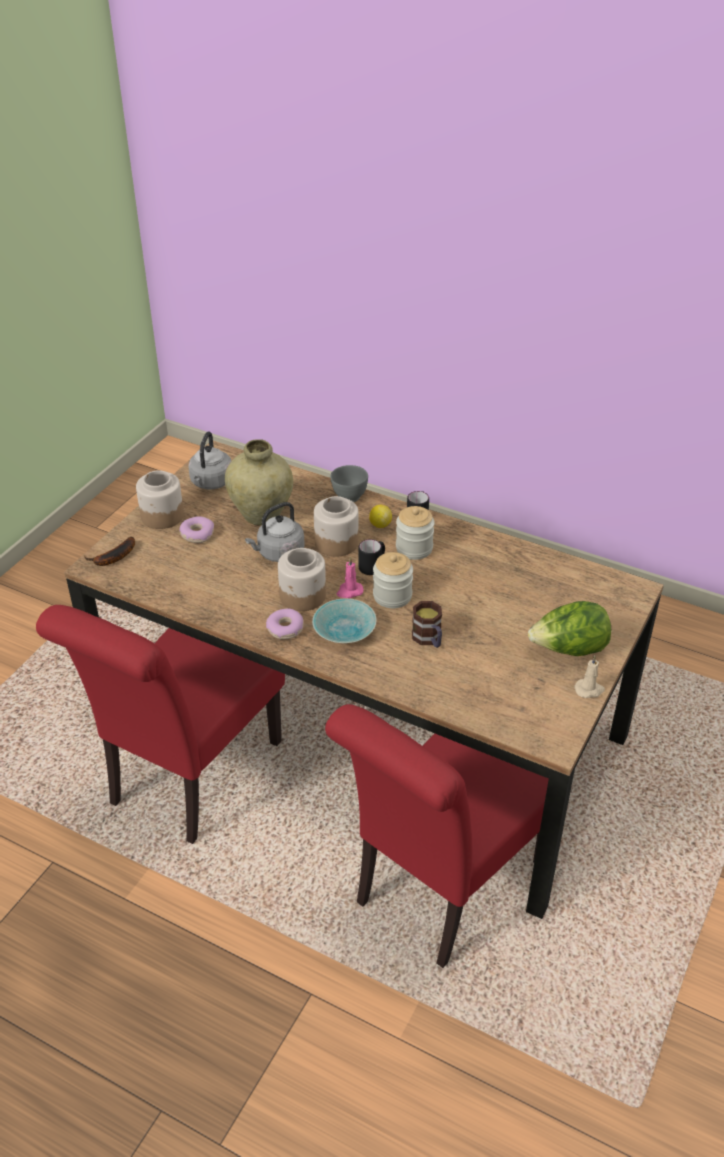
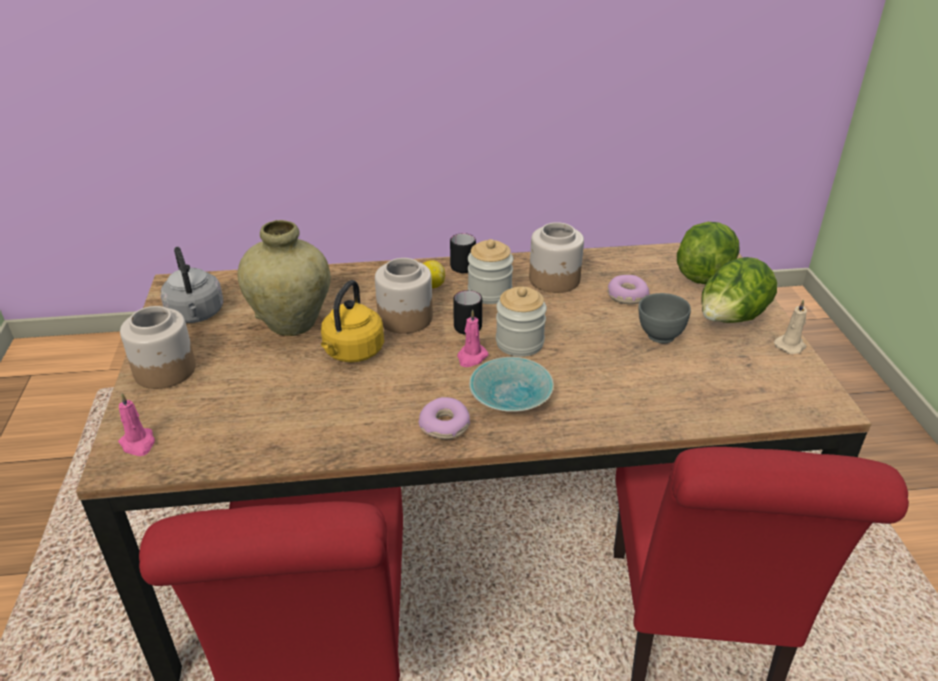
camera: 35 degrees left, 5 degrees down
banana [84,537,135,566] -> pink candle [118,393,155,456]
donut [179,516,214,543] -> donut moved to [608,275,649,304]
grey kettle [245,502,305,562] -> yellow kettle [321,280,384,362]
jar [278,548,326,611] -> jar moved to [529,222,584,293]
grey bowl [331,465,368,502] -> grey bowl moved to [638,293,691,343]
mug [412,601,442,648] -> none
none -> lettuce [677,222,739,284]

